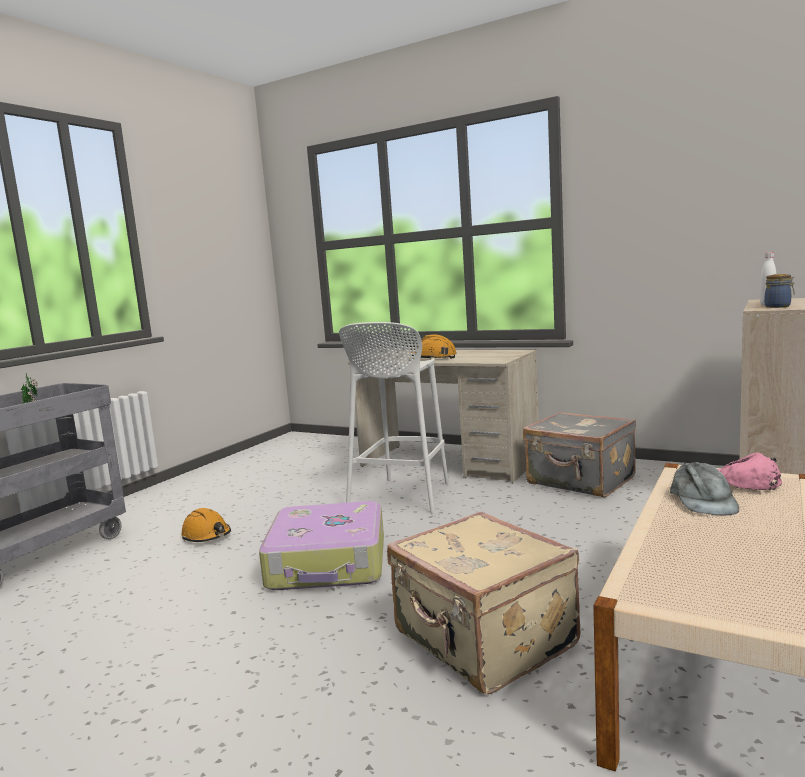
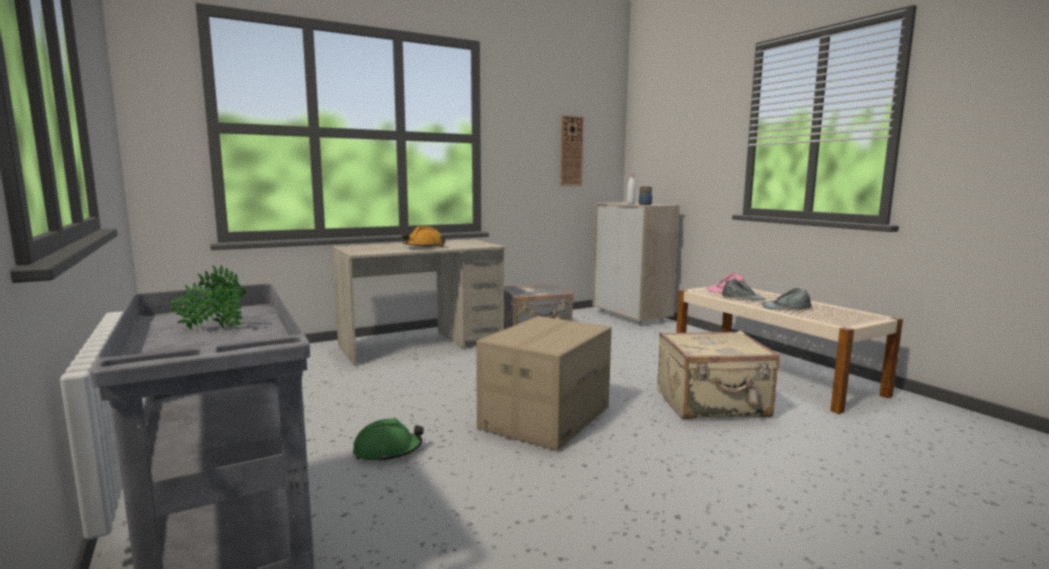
camera: 60 degrees left, 0 degrees up
orange hard hat [181,508,231,542] -> green hard hat [353,418,424,462]
suitcase [259,501,384,590] -> cardboard box [476,316,612,451]
white stool [339,322,449,513] -> none
none -> wall clock [560,115,584,186]
none -> grey cap [762,288,811,309]

